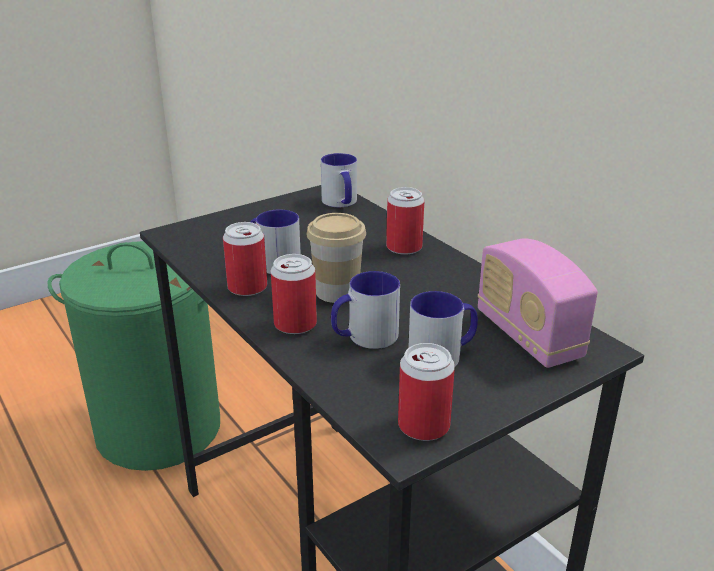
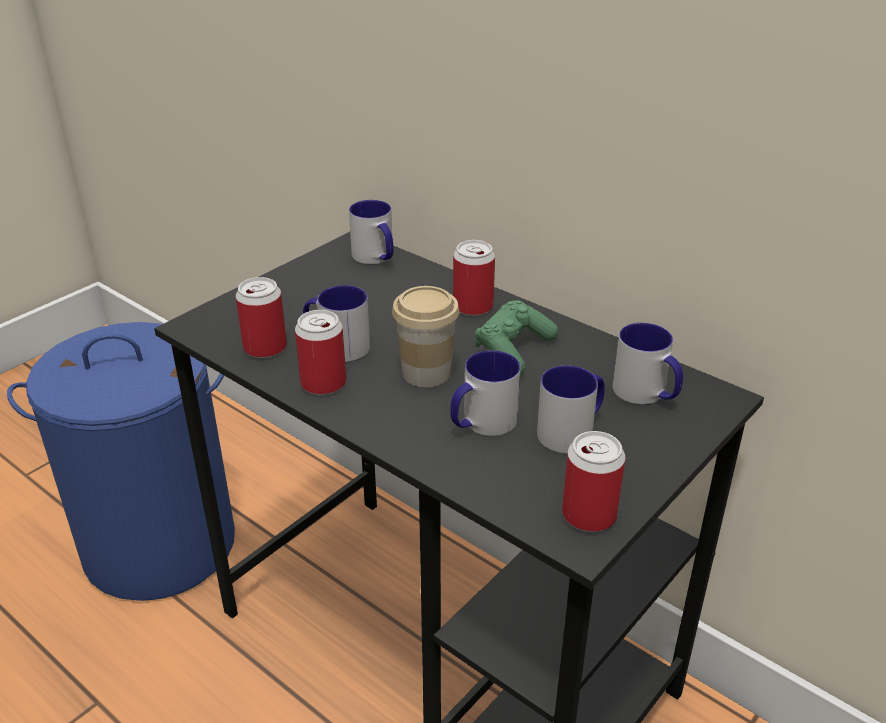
camera: 15 degrees left, 5 degrees up
green laundry basket [48,241,220,471] -> blue laundry basket [7,322,235,601]
can [271,254,317,334] -> can moved to [236,277,287,358]
radio [478,238,598,368] -> mug [613,323,683,405]
none -> green game controller [475,301,558,376]

